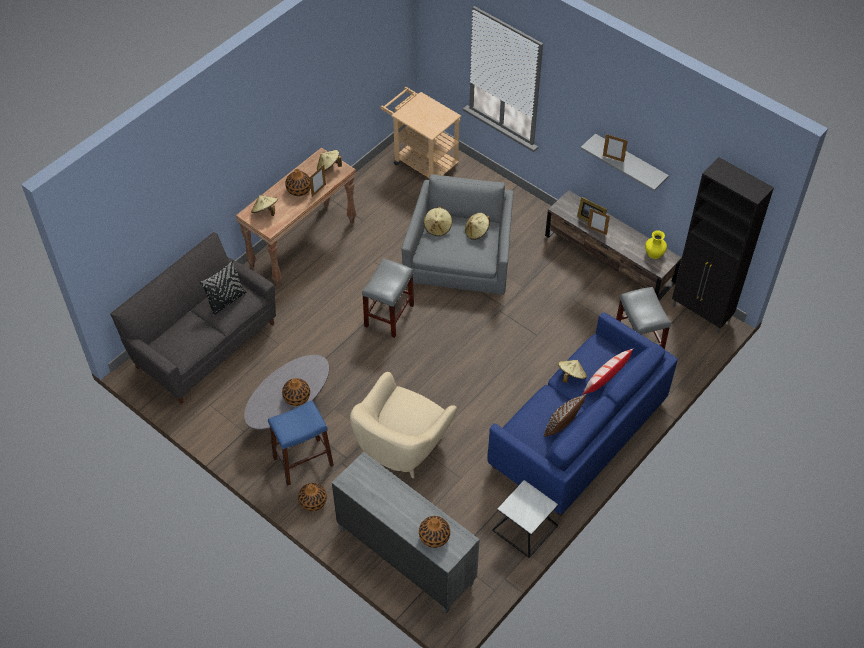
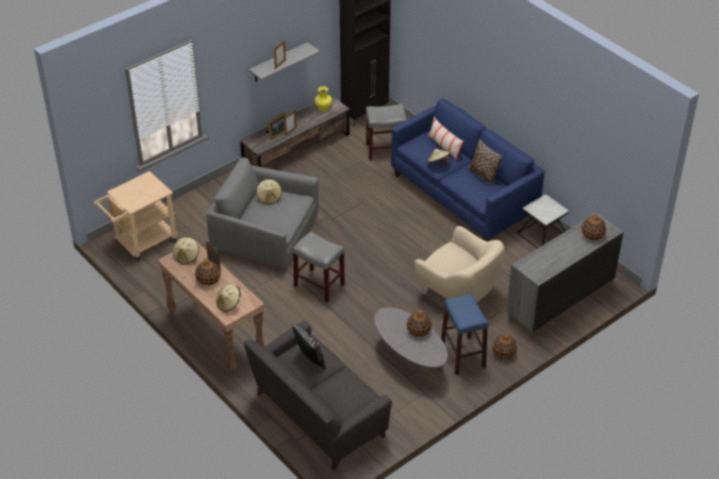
camera: 80 degrees left, 10 degrees down
beige hat [424,207,452,236] -> none

